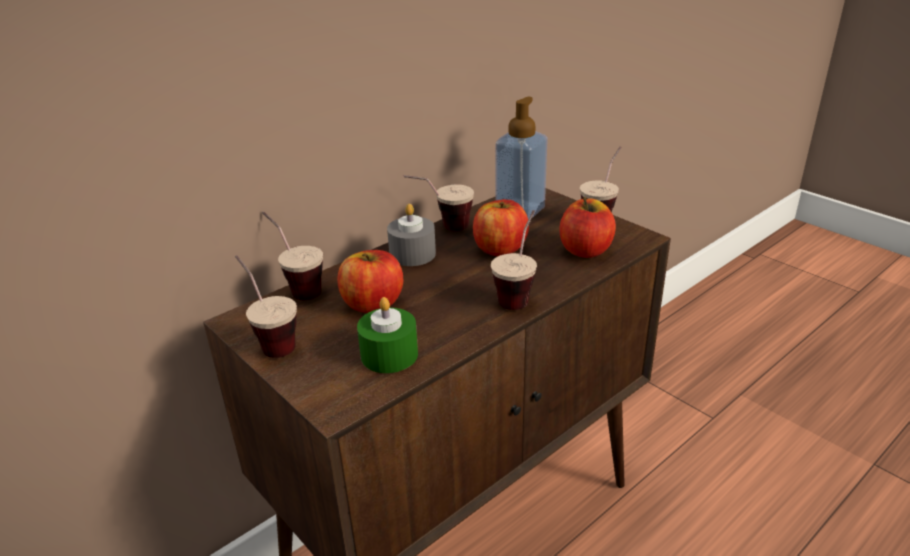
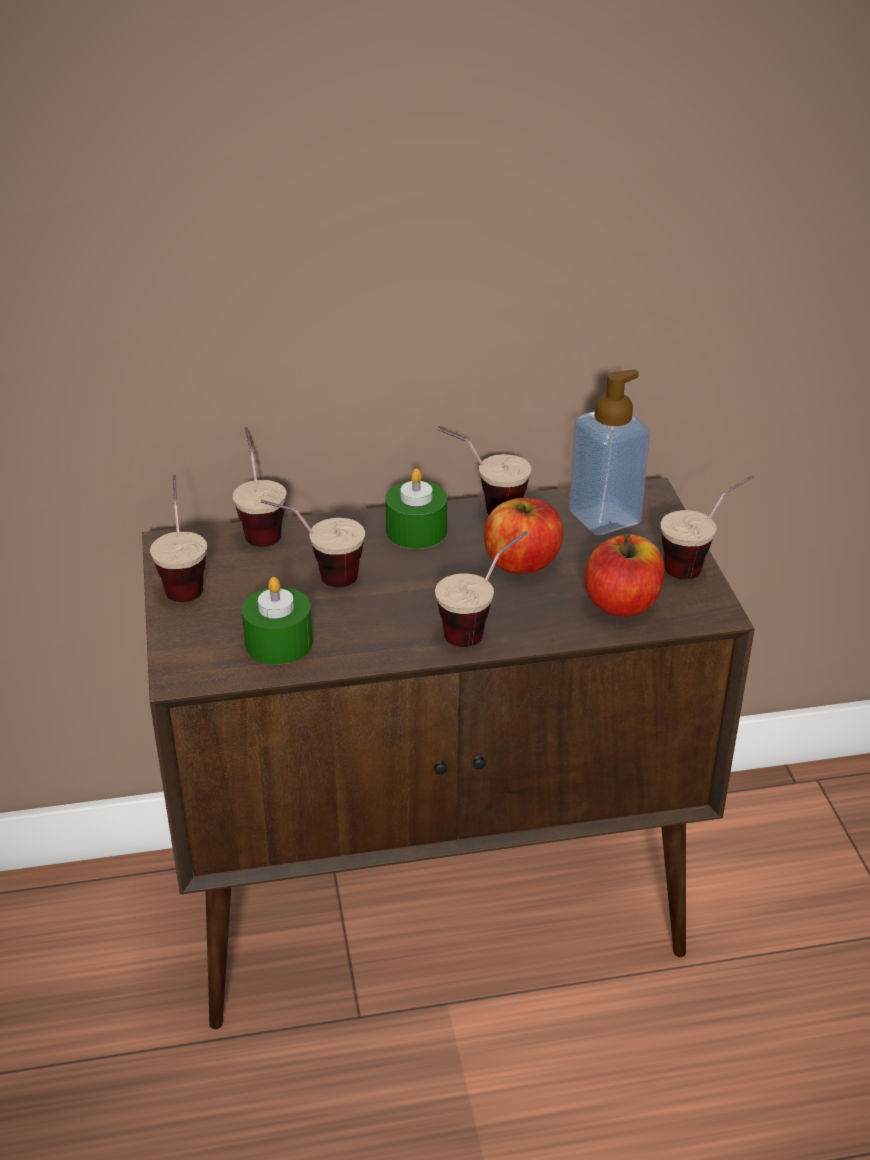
camera: 30 degrees right, 5 degrees up
apple [337,250,403,313] -> cup [260,500,365,587]
grey candle [387,204,436,266] -> green candle [385,469,447,549]

